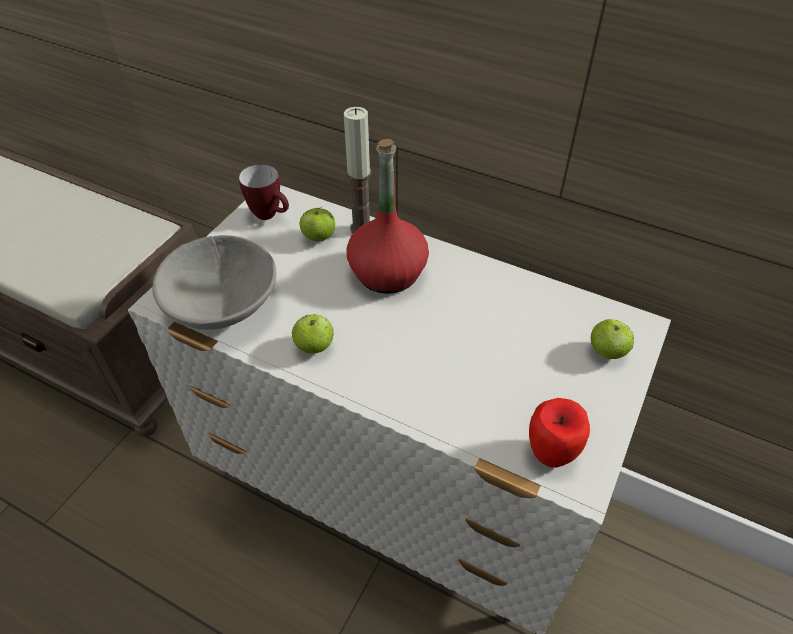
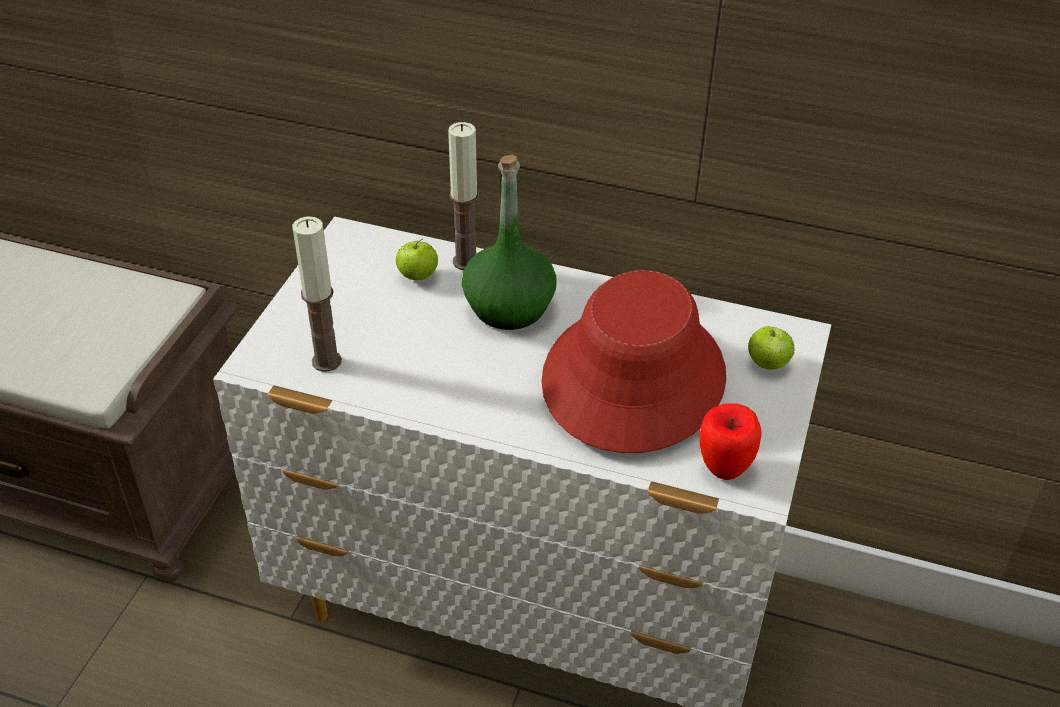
camera: 10 degrees left, 5 degrees down
grey bowl [152,235,276,330] -> candle [292,216,342,372]
mug [239,164,289,220] -> none
apple [291,314,334,354] -> none
red bottle [347,139,429,294] -> green bottle [462,155,557,330]
none -> red hat [541,270,726,453]

